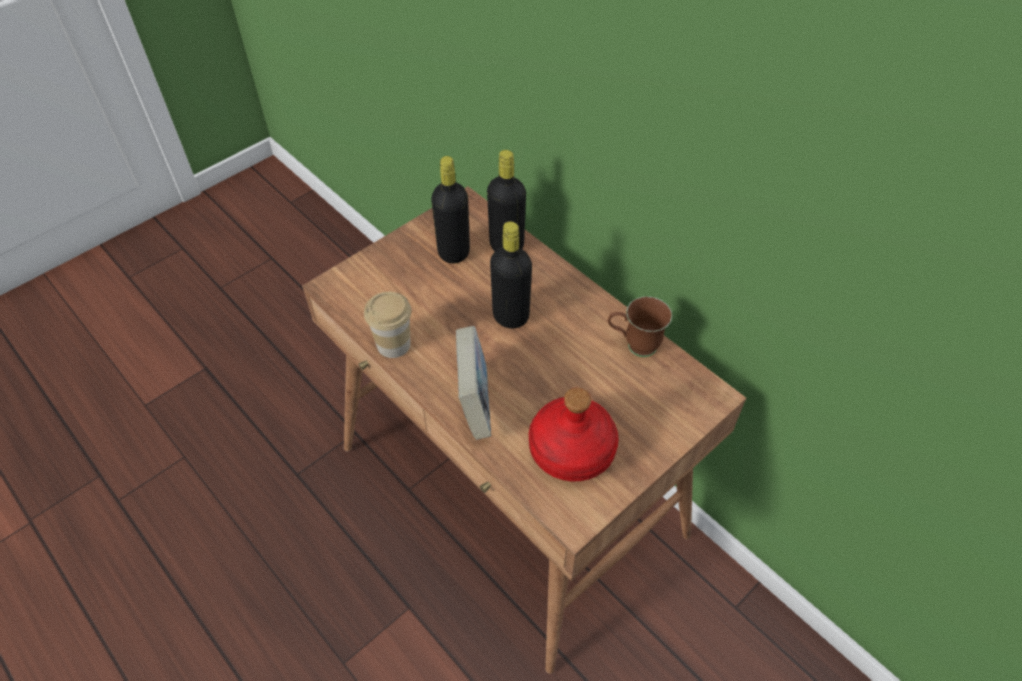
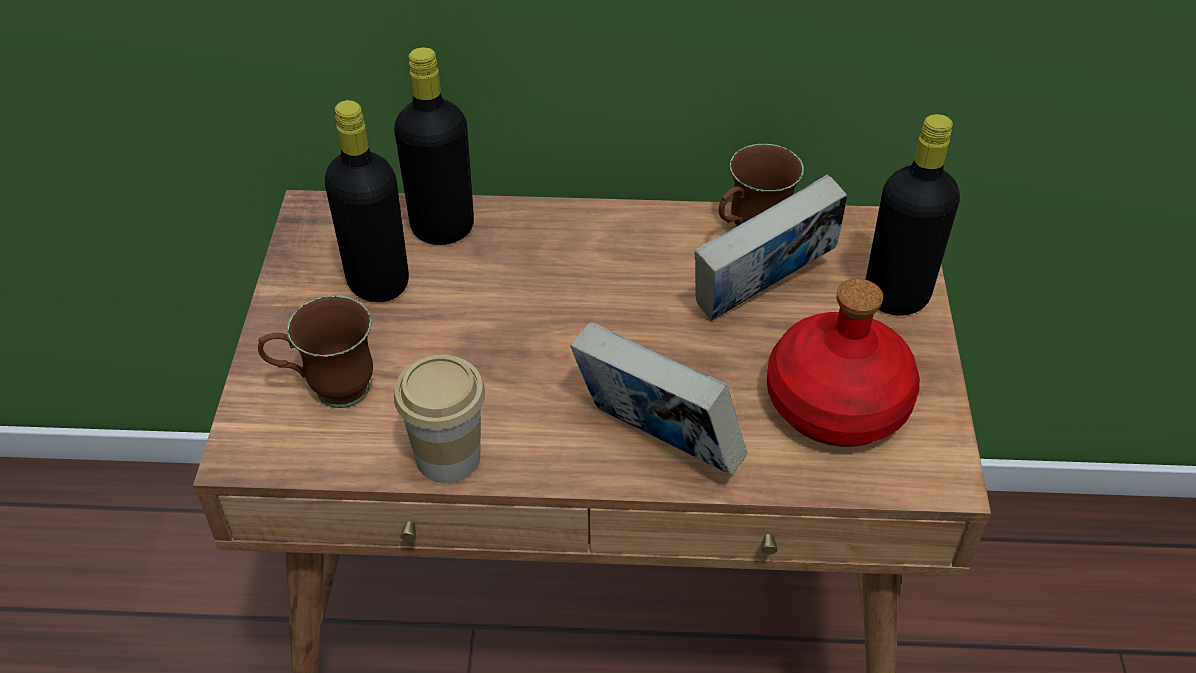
camera: 45 degrees left, 5 degrees down
black bottle [490,221,532,328] -> black bottle moved to [865,114,960,316]
none -> brown mug [258,295,373,408]
none -> book [695,175,847,321]

